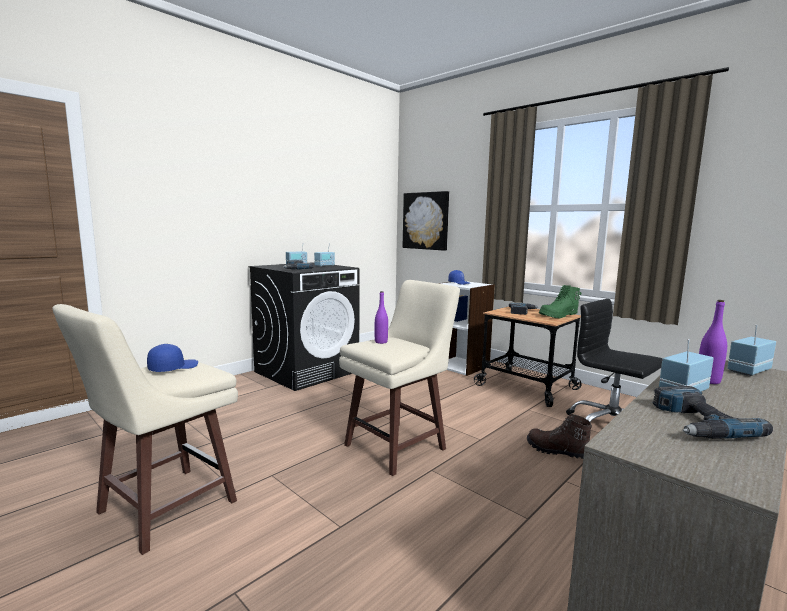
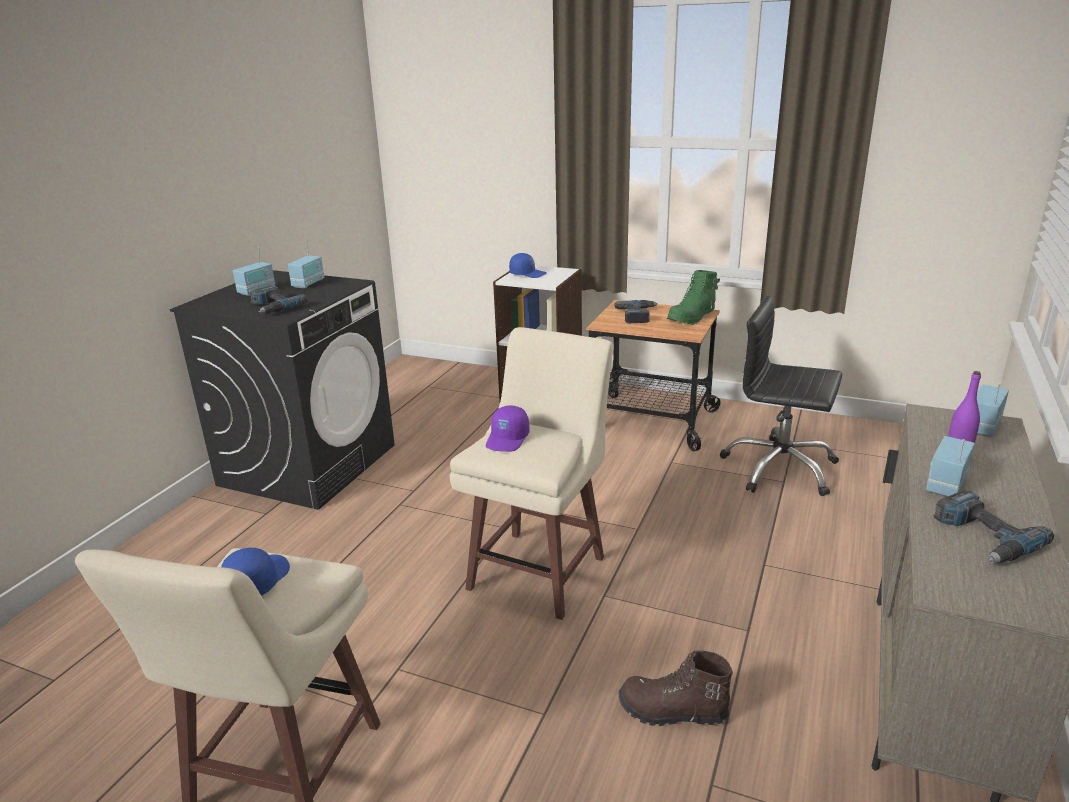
camera: 20 degrees left, 15 degrees up
purple bottle [375,291,388,344] -> purple cap [486,405,529,452]
picture [403,191,449,251] -> none
brown boot [527,414,592,459] -> brown boot moved to [619,650,733,726]

